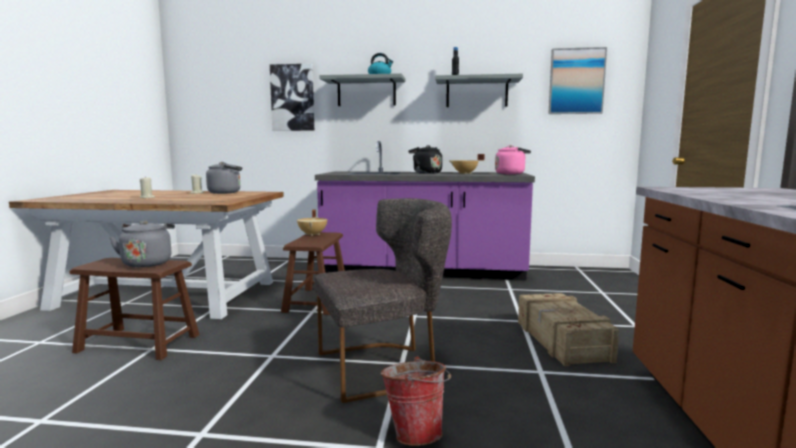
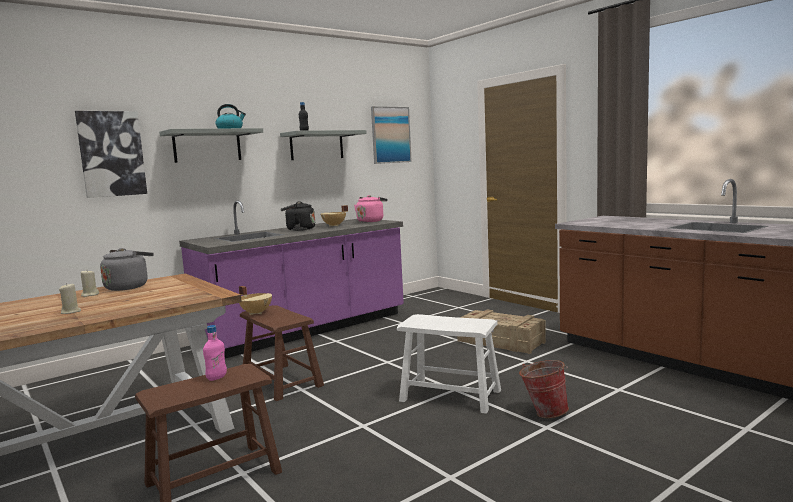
camera: 45 degrees left, 0 degrees up
grey kettle [109,221,175,267] -> pink bottle [203,325,227,381]
grey chair [314,198,452,403] -> white stool [397,314,501,414]

